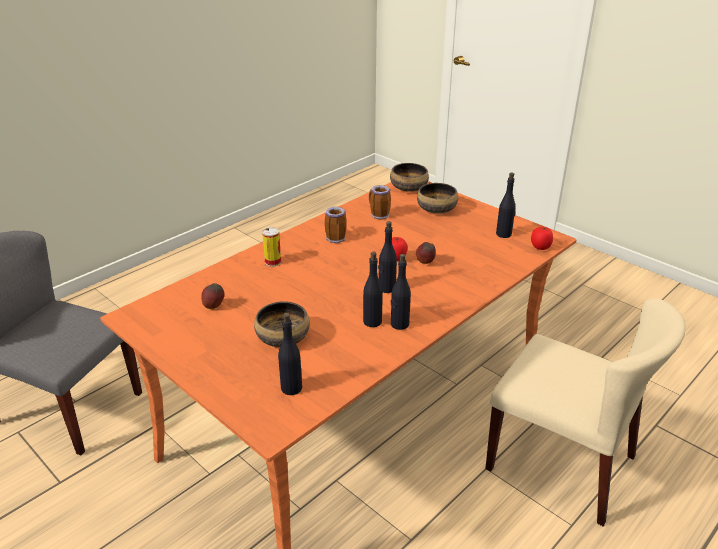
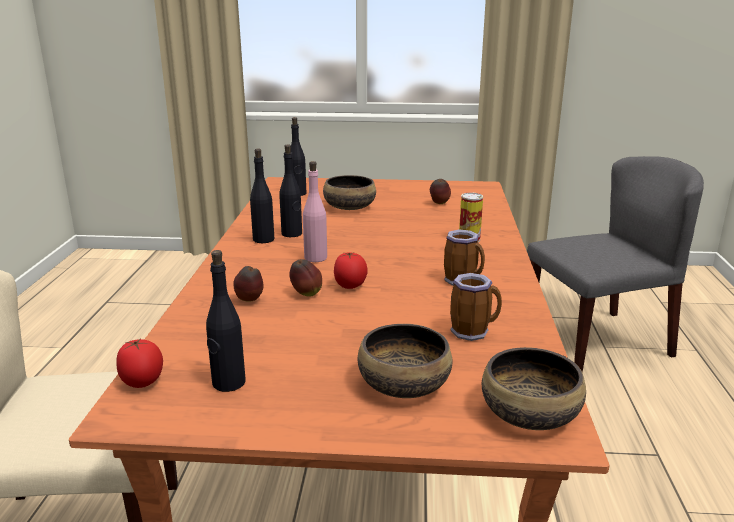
camera: 140 degrees right, 10 degrees down
black bottle [378,221,397,293] -> pink bottle [303,161,327,262]
none -> apple [233,266,264,302]

